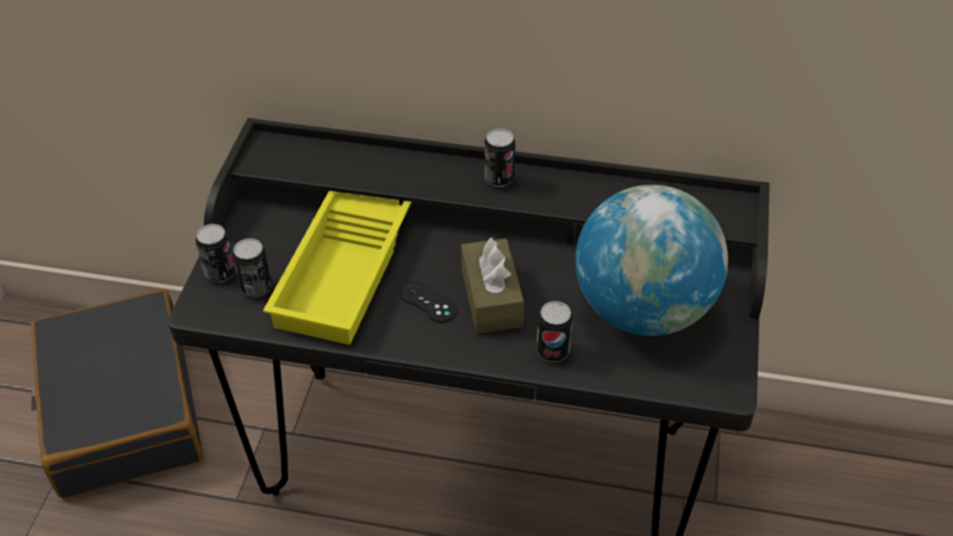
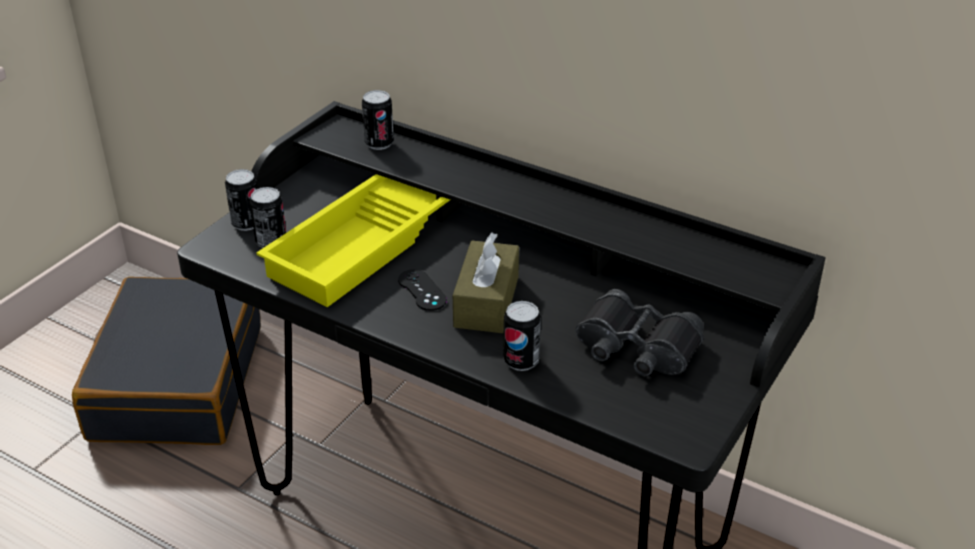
camera: 20 degrees right, 10 degrees down
can [485,129,515,187] -> can moved to [362,90,394,150]
globe [575,185,728,336] -> black binoculars [575,289,704,376]

